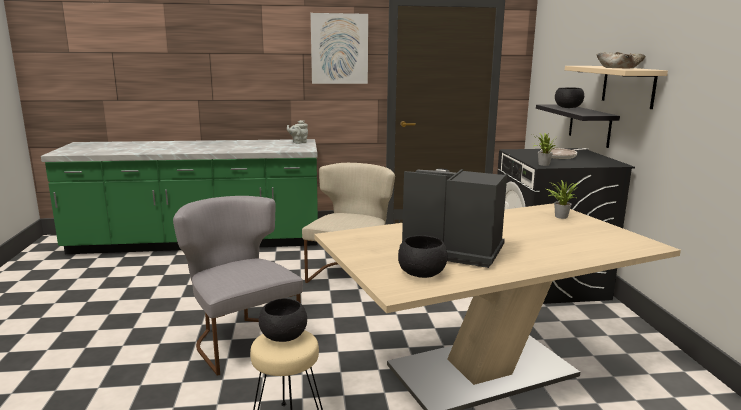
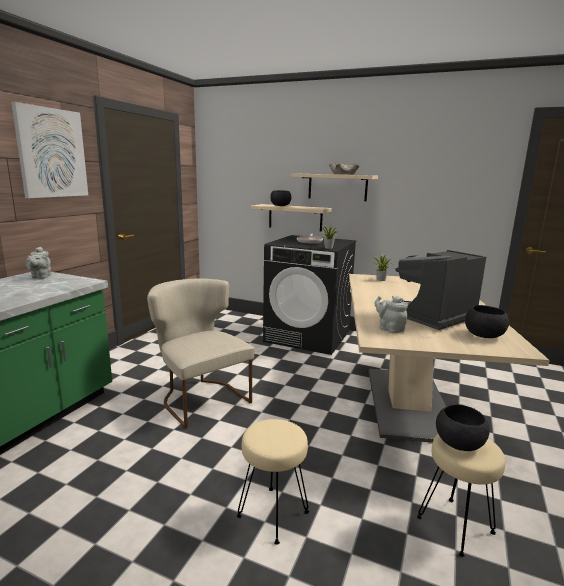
camera: 60 degrees left, 0 degrees up
grey chair [173,196,303,376] -> beige stool [237,419,309,545]
black shelf [536,105,620,148] -> beige shelf [250,204,332,232]
none -> grey teapot [374,296,408,333]

